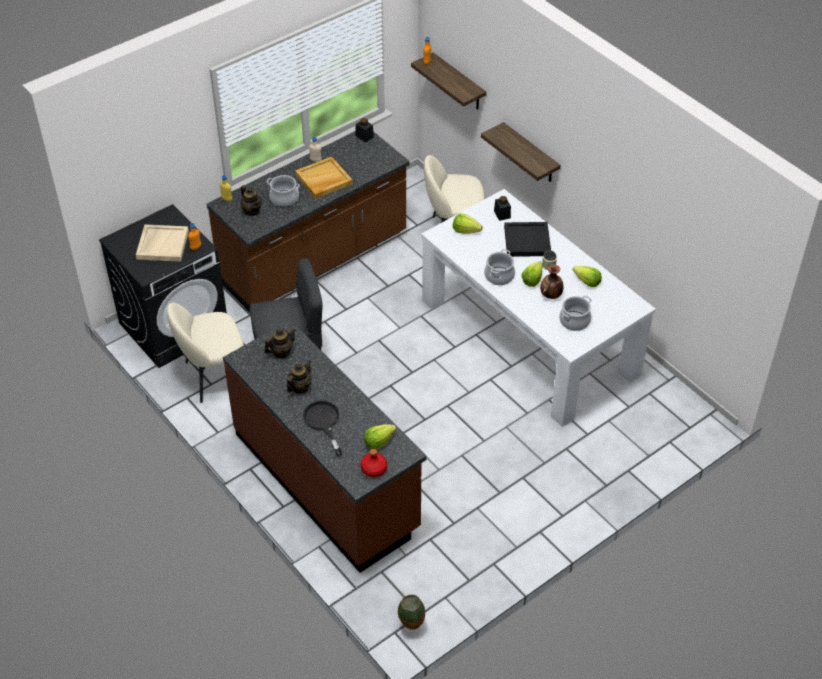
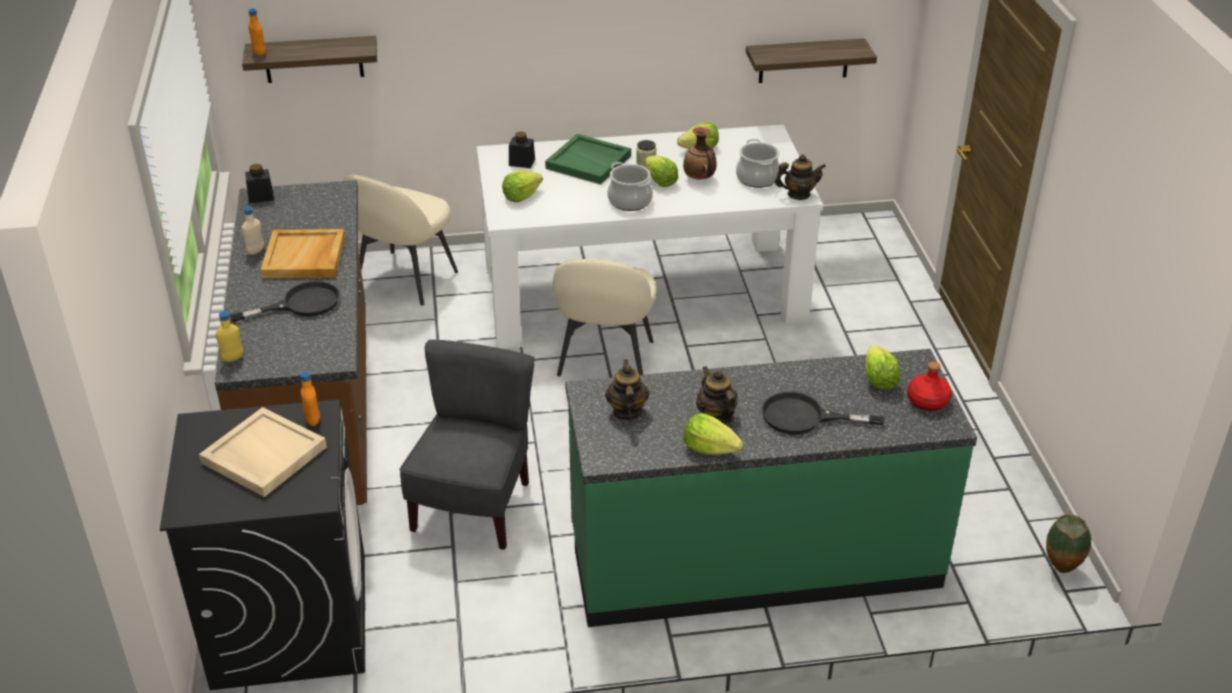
camera: 60 degrees left, 10 degrees down
beige chair [167,302,244,403] -> beige chair moved to [553,259,657,377]
brown counter [223,320,427,573] -> green counter [565,349,977,627]
teapot [241,185,262,216] -> teapot moved to [775,154,826,200]
cooking pot [267,175,300,207] -> black frying pan [230,281,340,322]
shelf [481,122,561,182] -> shelf moved to [746,38,877,83]
black tray [504,222,551,257] -> green tray [545,134,631,184]
none -> lettuce [683,413,743,455]

